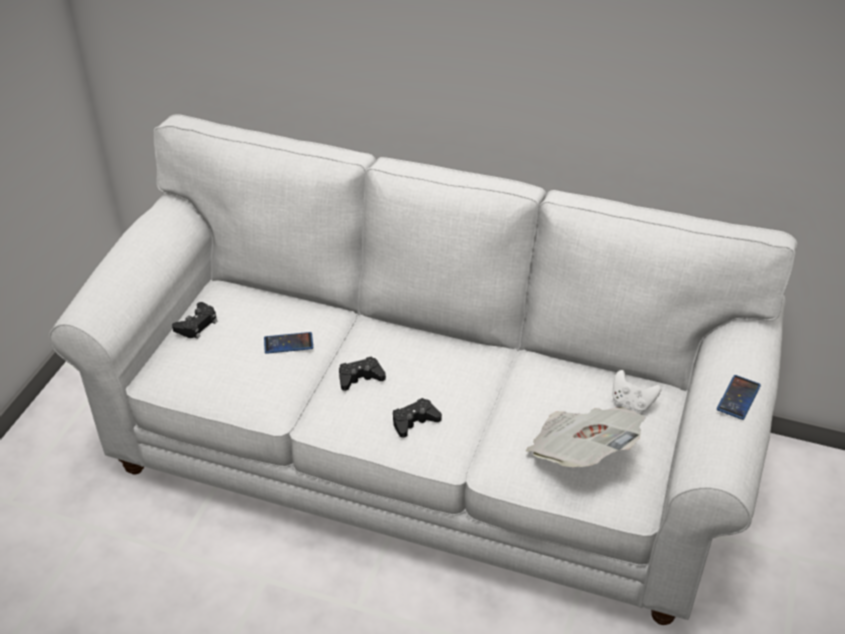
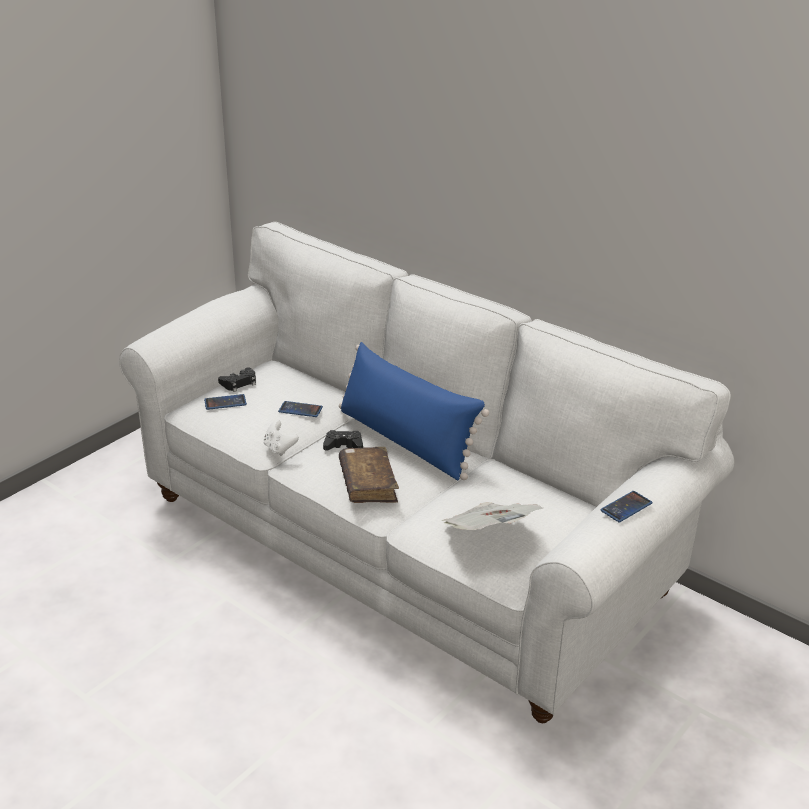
camera: 20 degrees right, 10 degrees down
black game controller [393,398,442,438] -> brown book [339,447,399,503]
white game controller [612,370,661,412] -> white game controller moved to [263,420,299,456]
none -> phone [204,394,247,410]
none -> blue pillow [339,342,489,480]

